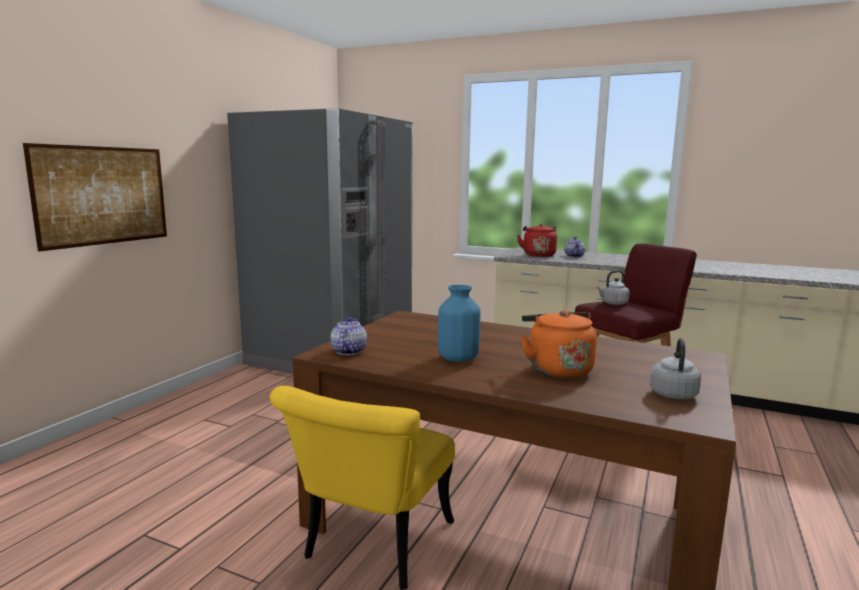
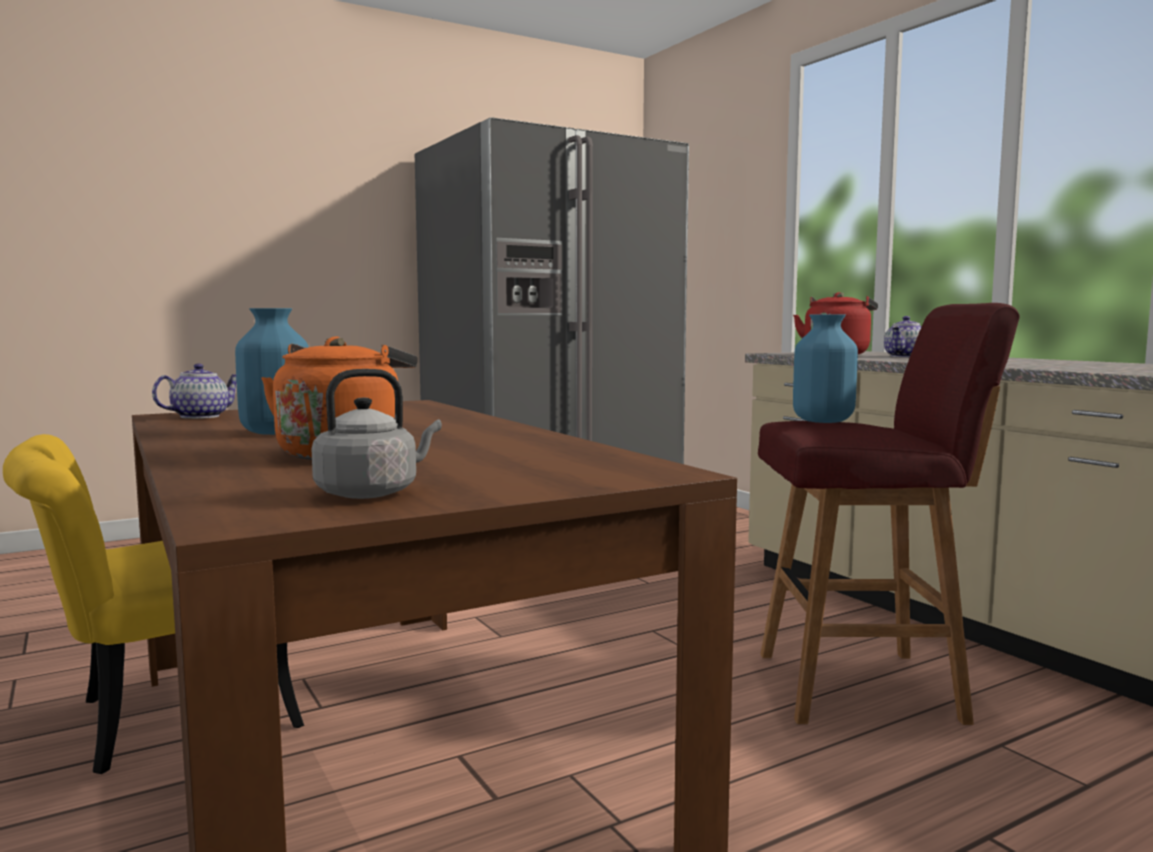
camera: 35 degrees right, 5 degrees down
picture [23,143,167,252] -> none
grey kettle [596,270,630,305] -> blue vase [793,315,858,423]

